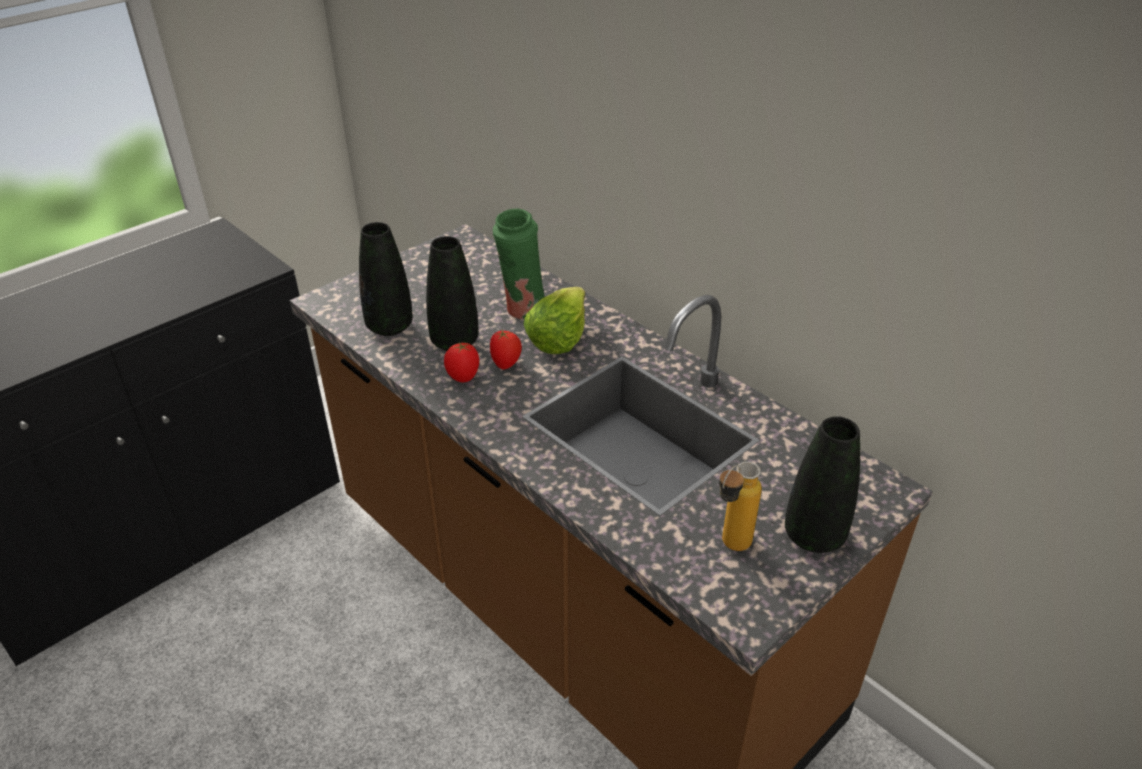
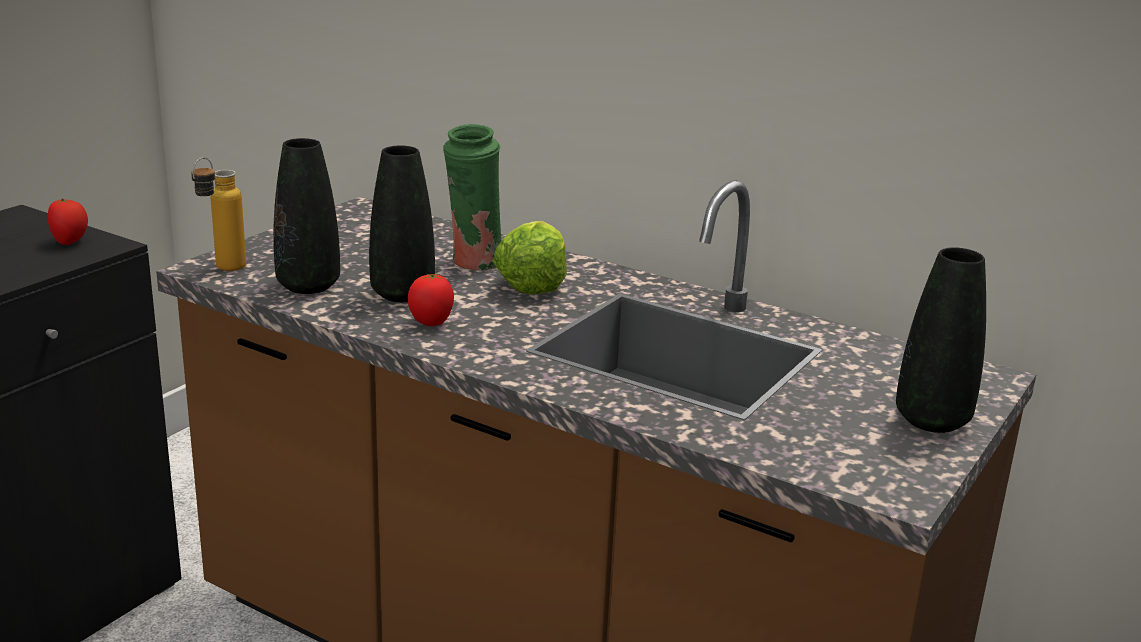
camera: 15 degrees left, 15 degrees down
tomato [490,330,522,369] -> tomato moved to [48,198,88,245]
bottle [719,462,762,551] -> bottle moved to [191,157,246,271]

